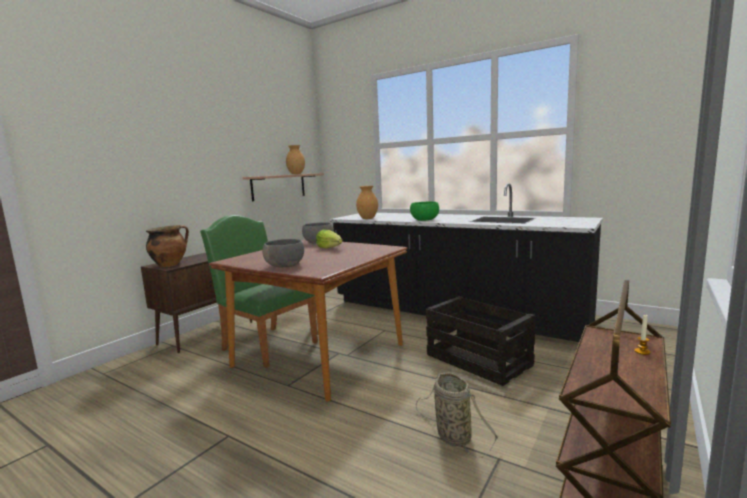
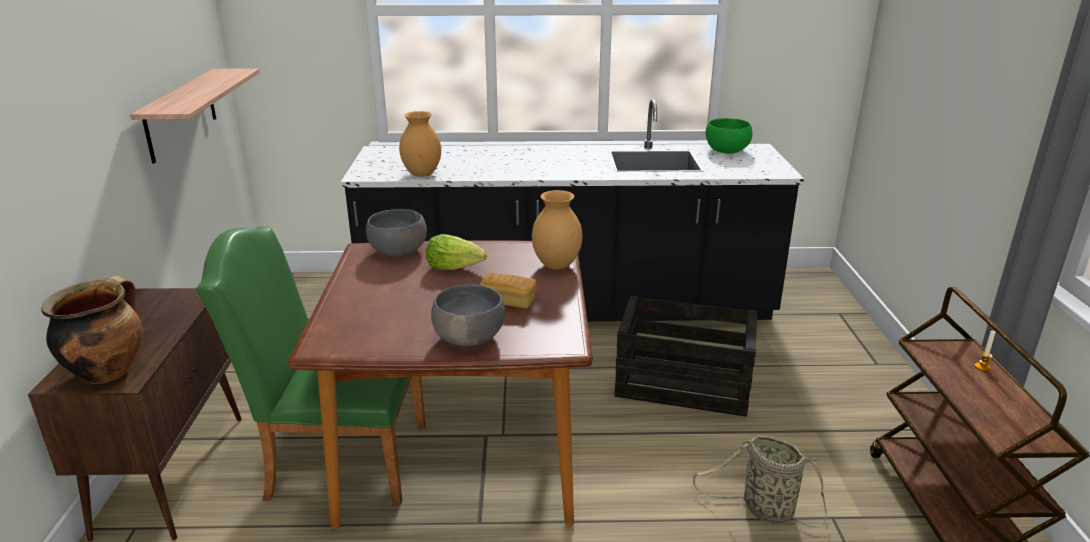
camera: 35 degrees left, 15 degrees up
brown vase [286,145,305,174] -> brown vase moved to [532,190,583,270]
green bowl [410,202,439,221] -> green bowl moved to [705,118,752,154]
none -> bread [480,273,536,308]

